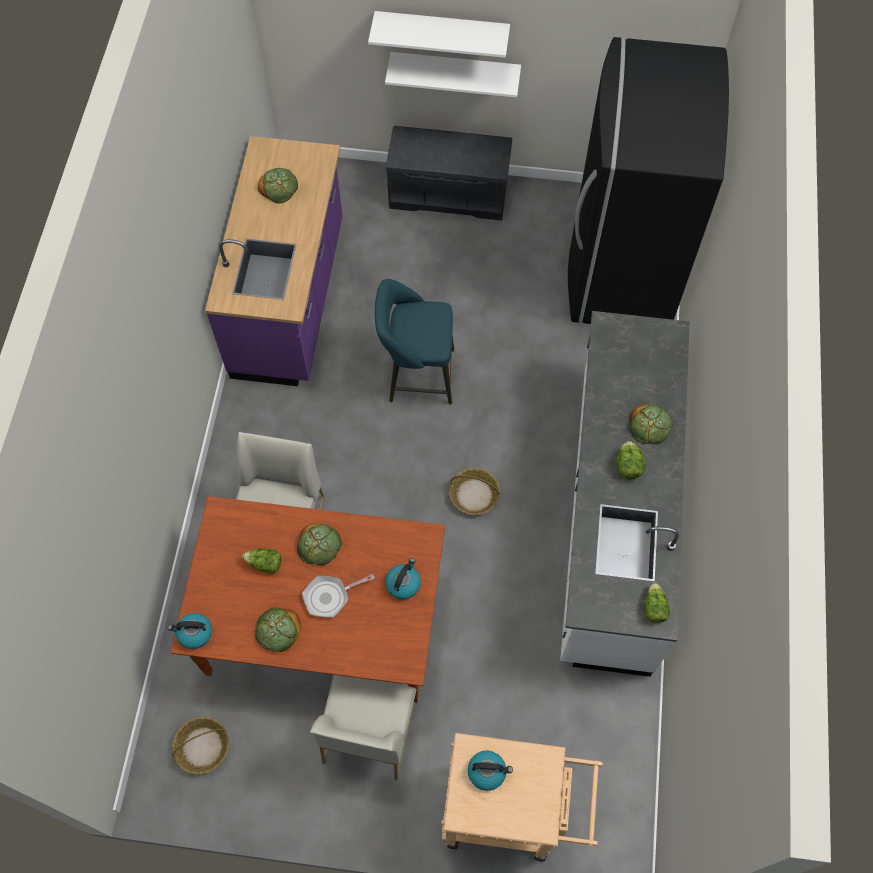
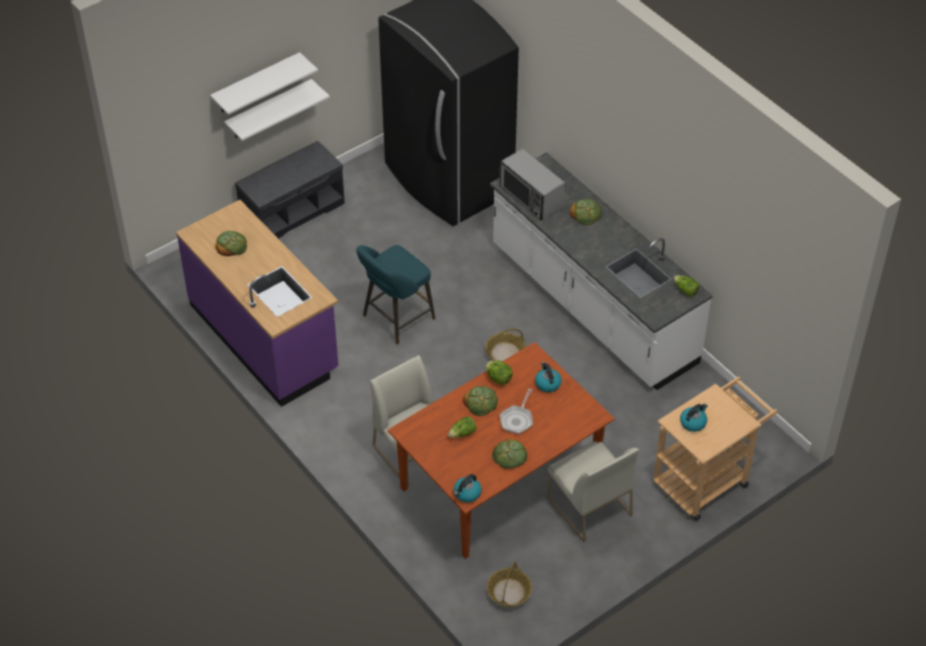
camera: 45 degrees left, 15 degrees down
lettuce [616,441,645,479] -> lettuce moved to [486,360,513,385]
none -> microwave [499,149,565,220]

